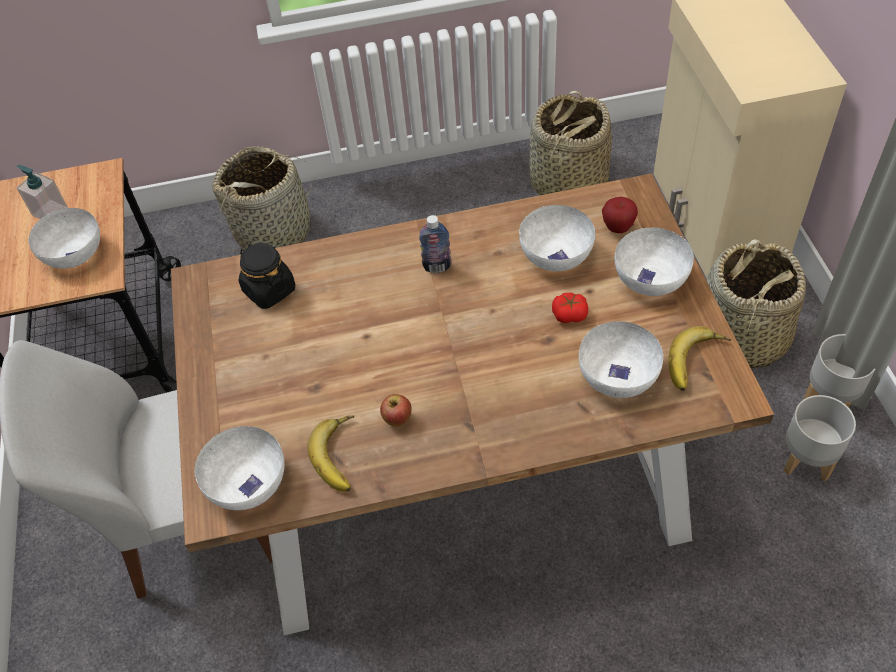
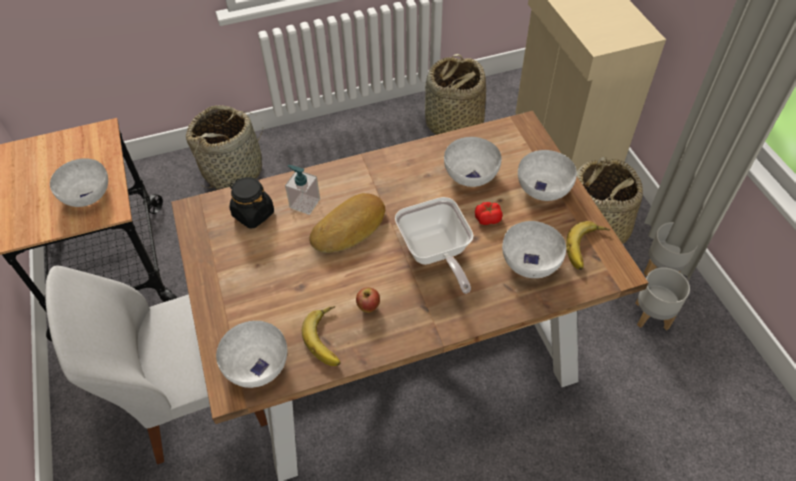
camera: 10 degrees left, 0 degrees up
soap dispenser [17,165,68,219] -> soap dispenser moved to [285,165,320,215]
bottle [419,215,452,273] -> none
apple [602,197,638,233] -> none
none -> bread [309,193,385,253]
none -> frying pan [395,197,474,294]

